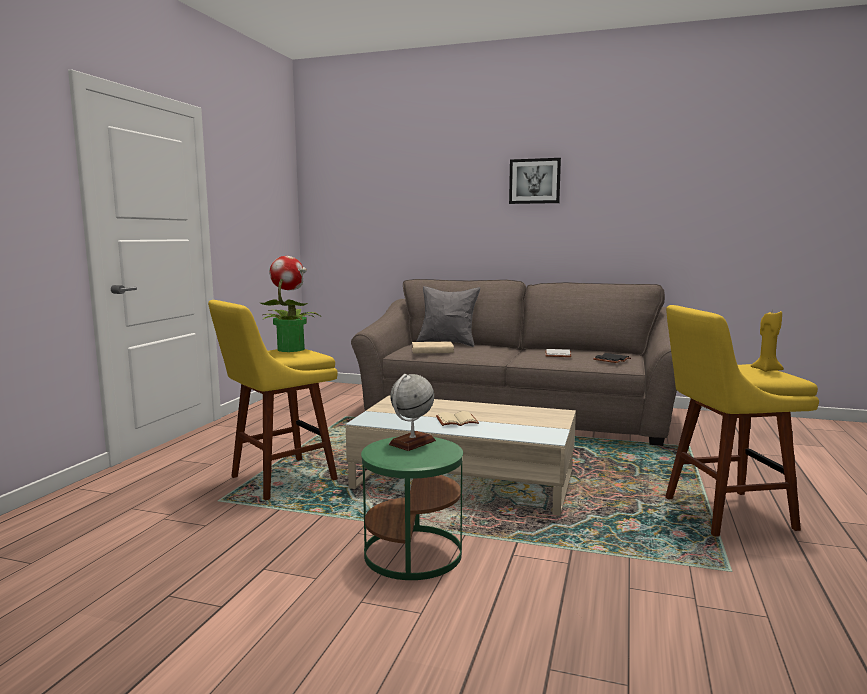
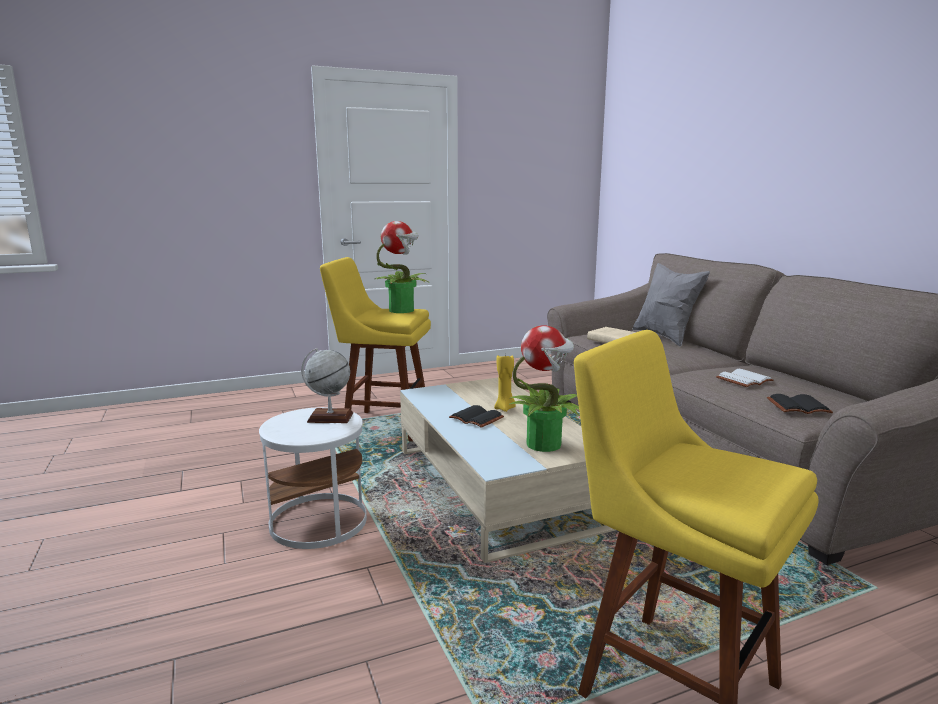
camera: 50 degrees right, 5 degrees up
green side table [361,437,463,580] -> white side table [259,407,367,549]
beige book [436,411,479,426] -> black book [449,405,504,428]
picture [509,158,561,204] -> none
yellow candle [751,311,784,372] -> yellow candle moved to [494,354,515,412]
none -> potted plant [509,326,579,452]

